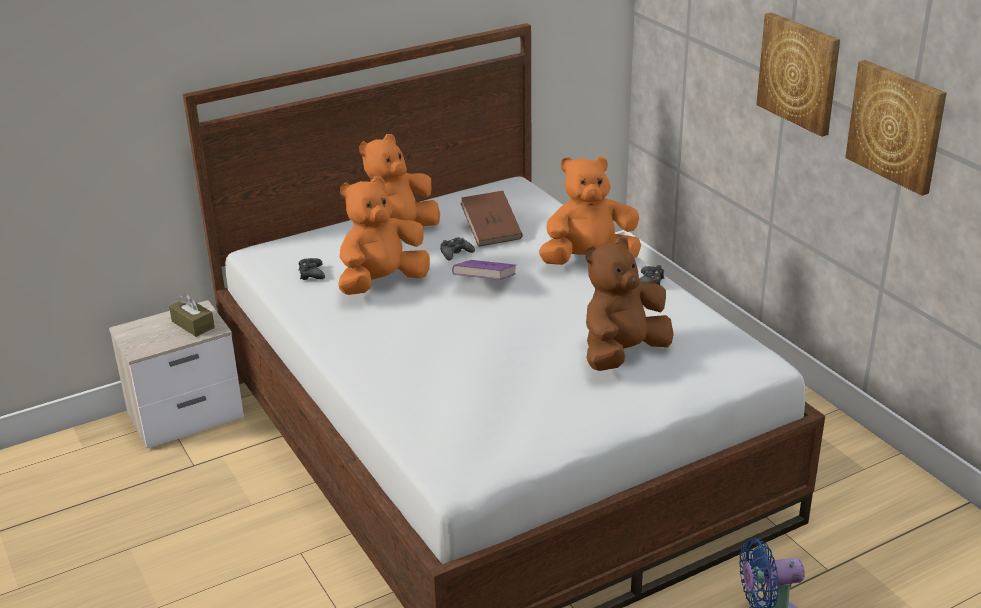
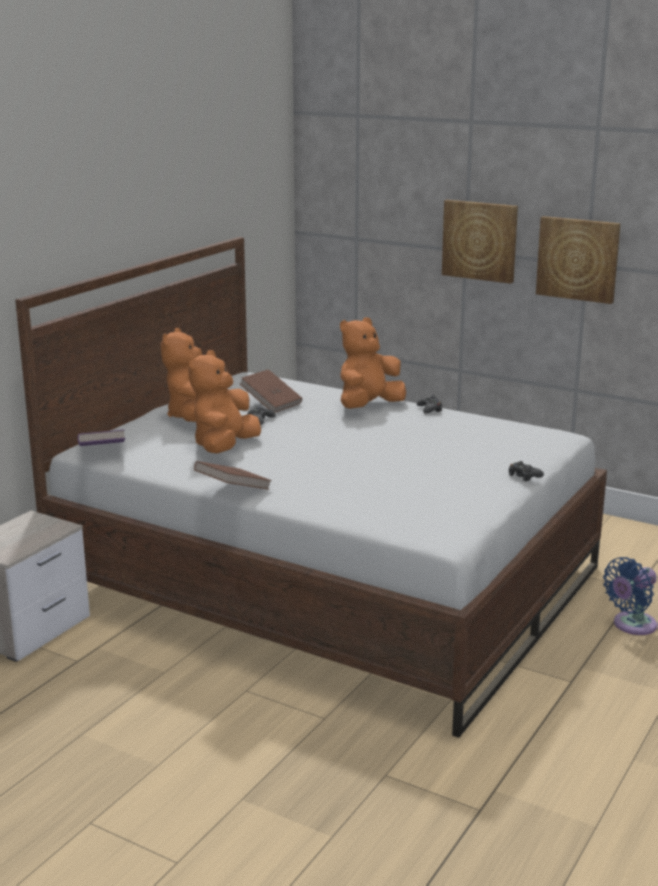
camera: 30 degrees left, 10 degrees down
brown tissue box [169,294,215,337] -> none
black game controller [299,258,325,280] -> black game controller moved to [509,461,544,481]
purple book [452,260,516,280] -> purple book moved to [78,430,125,446]
brown plush toy [586,237,674,371] -> none
none -> brown book [194,461,272,490]

